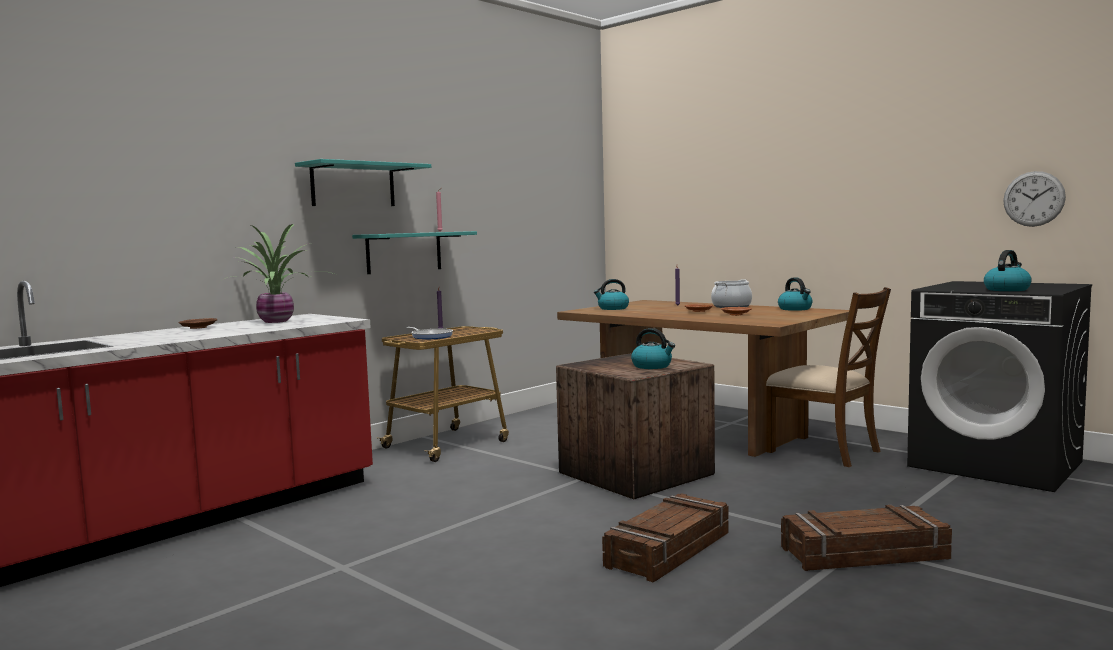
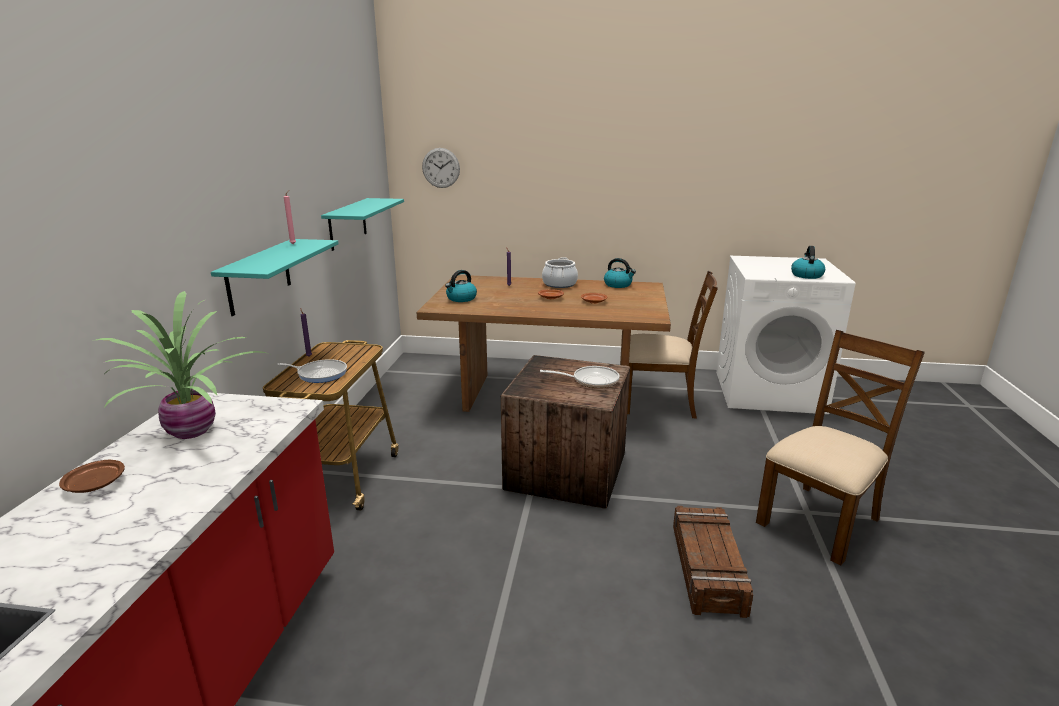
camera: 35 degrees left, 15 degrees up
turquoise shelf [295,159,431,206] -> turquoise shelf moved to [321,198,404,251]
kettle [631,328,675,369] -> frying pan [540,366,619,388]
crate [781,505,952,571] -> brown chair [756,330,925,566]
black washing machine [907,281,1092,492] -> white washing machine [716,256,856,414]
wall clock [1003,171,1066,227] -> wall clock moved to [422,148,460,188]

